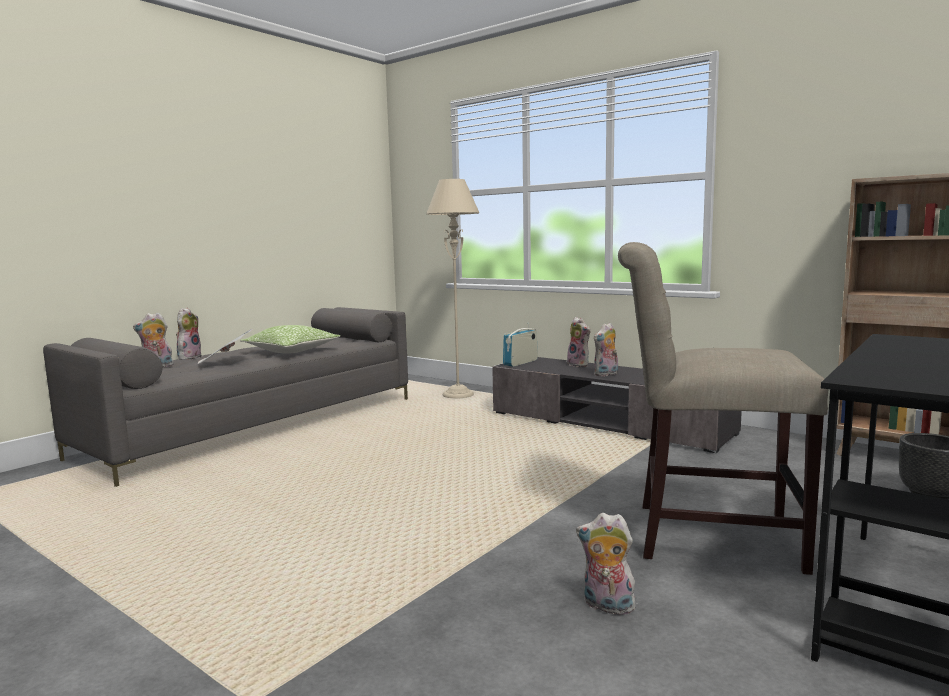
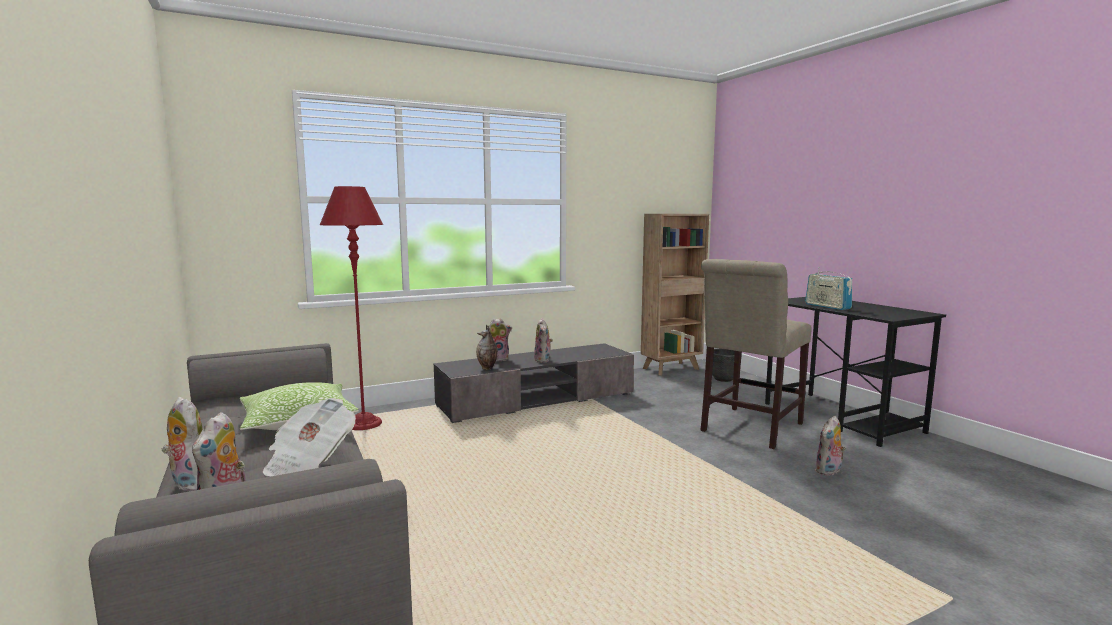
camera: 65 degrees left, 0 degrees up
beige floor lamp [426,179,479,398] -> red floor lamp [320,186,383,430]
radio [503,323,538,367] -> radio moved to [805,267,852,310]
none -> vase [476,324,498,370]

